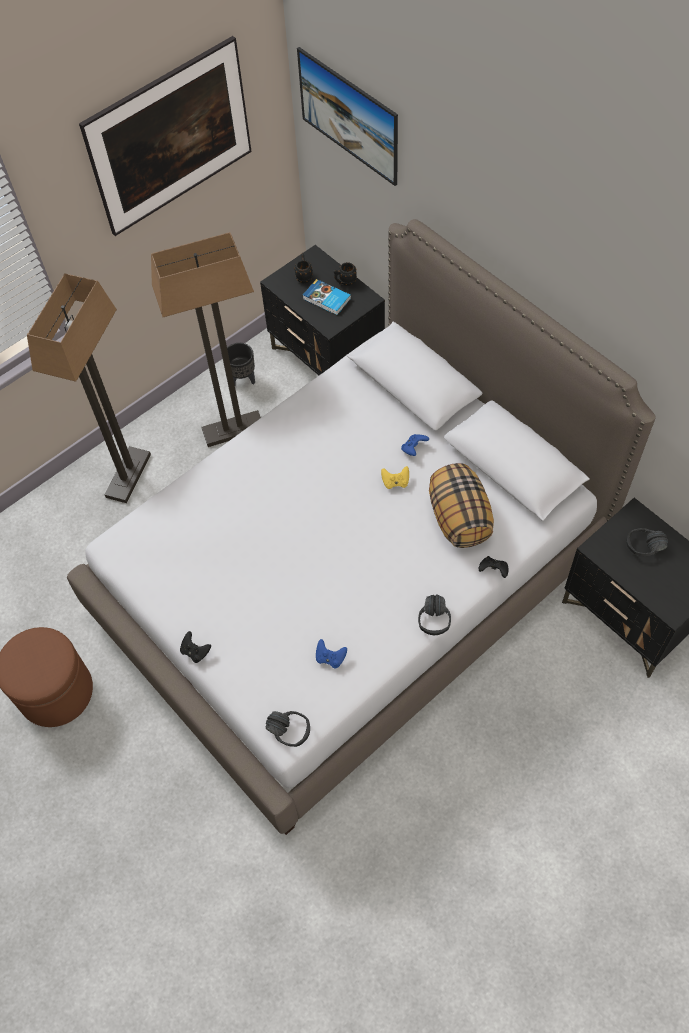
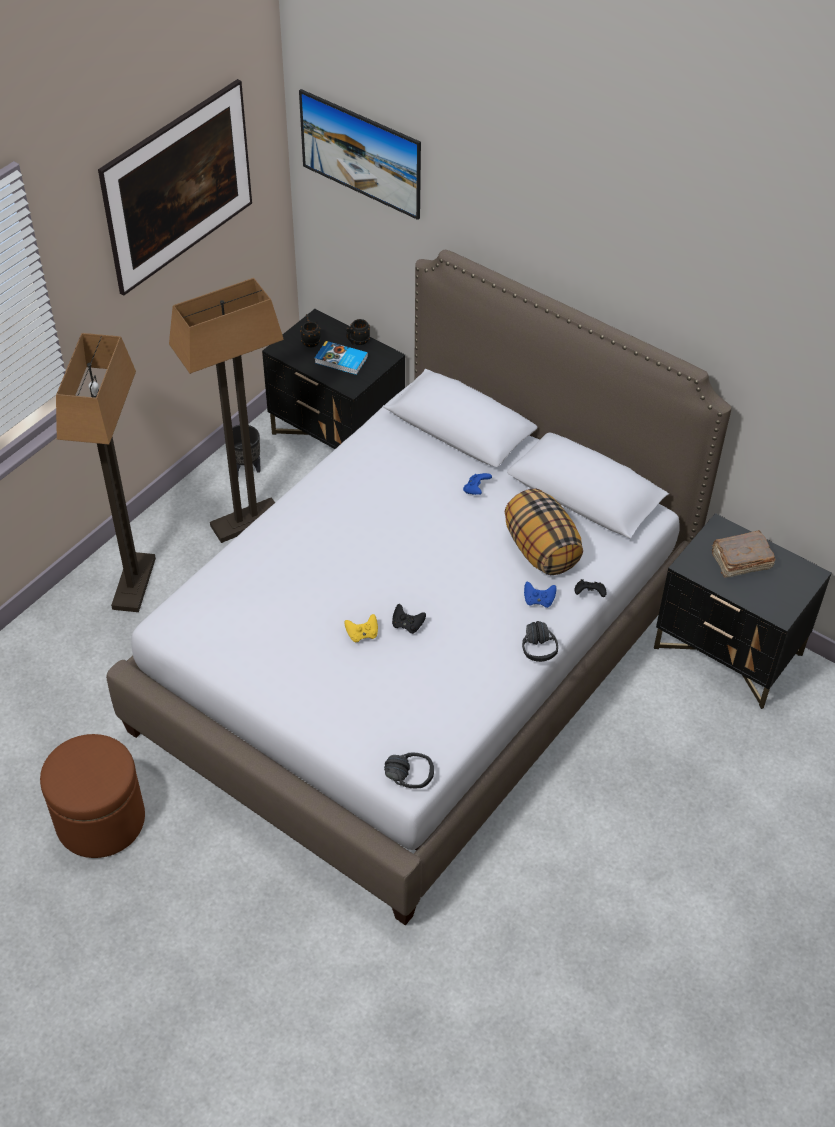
camera: 15 degrees left, 10 degrees down
black game controller [180,631,211,663] -> black game controller moved to [392,604,426,634]
blue game controller [316,639,347,668] -> blue game controller moved to [524,582,557,608]
yellow game controller [381,466,409,489] -> yellow game controller moved to [345,614,378,642]
black headphones [626,528,668,556] -> brown book [712,530,776,577]

